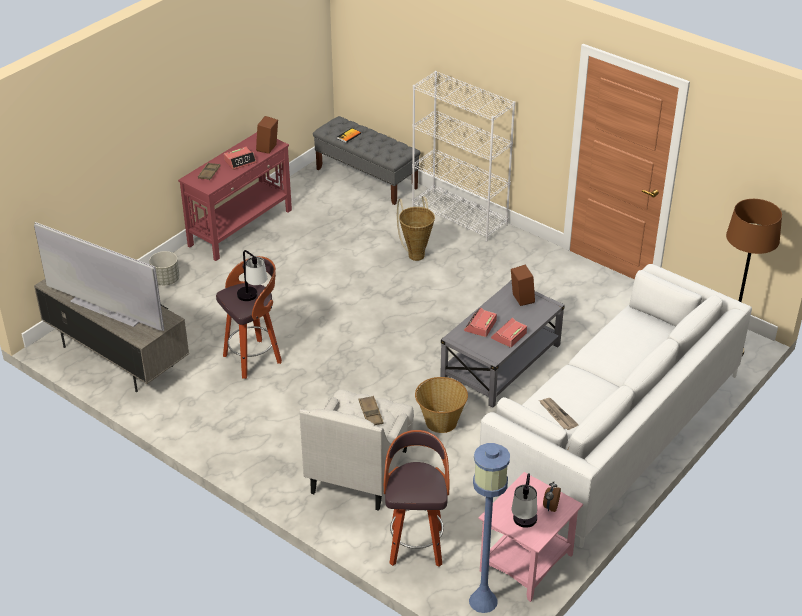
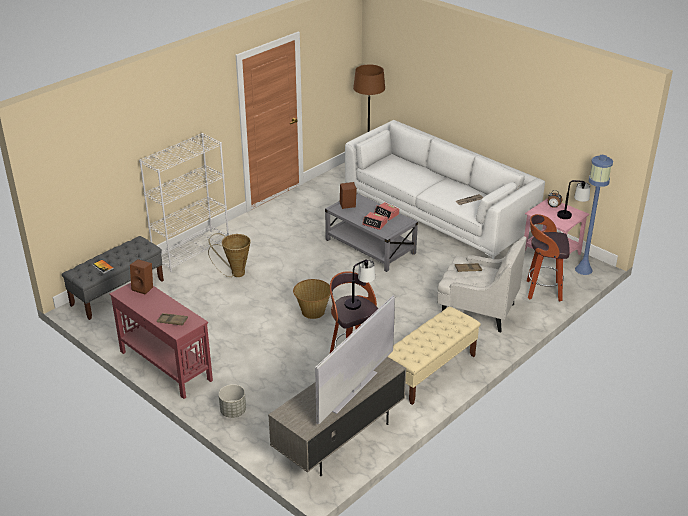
camera: 85 degrees left, 5 degrees down
alarm clock [224,147,256,170] -> none
basket [415,377,468,433] -> basket moved to [293,279,331,319]
none -> beige bench [387,307,481,405]

